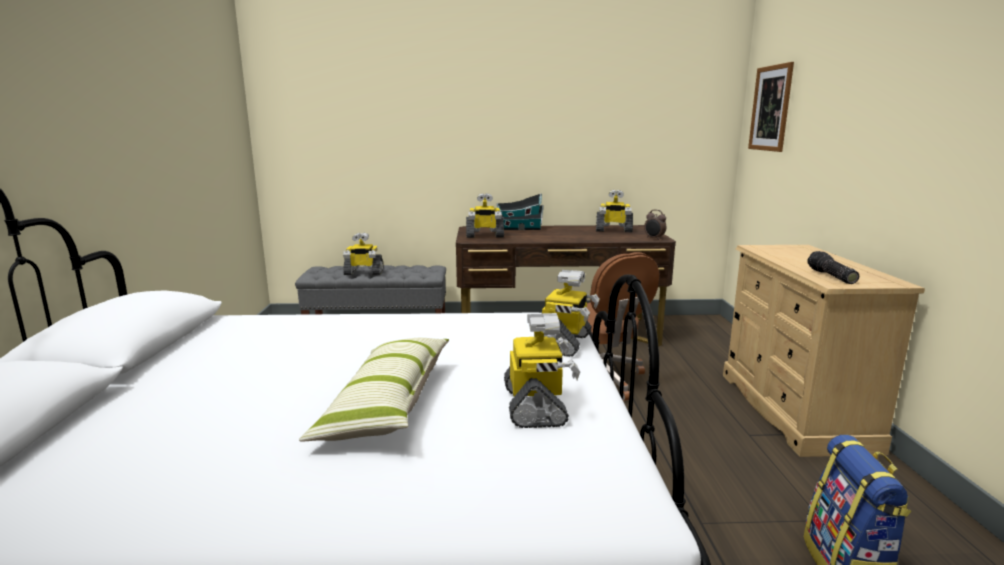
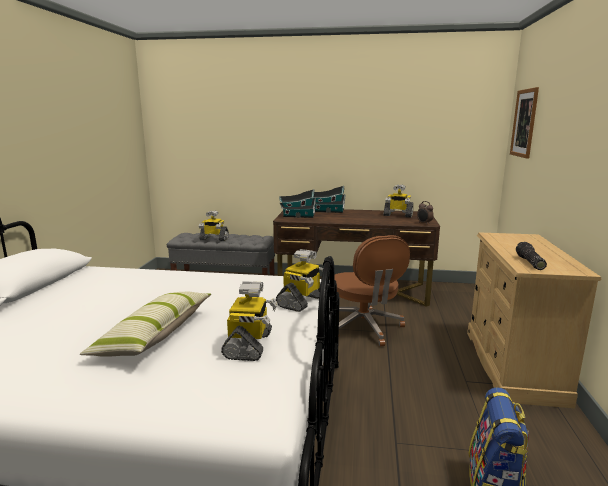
camera: 10 degrees right, 0 degrees up
toy robot [466,193,504,238] -> toy house [279,189,316,218]

